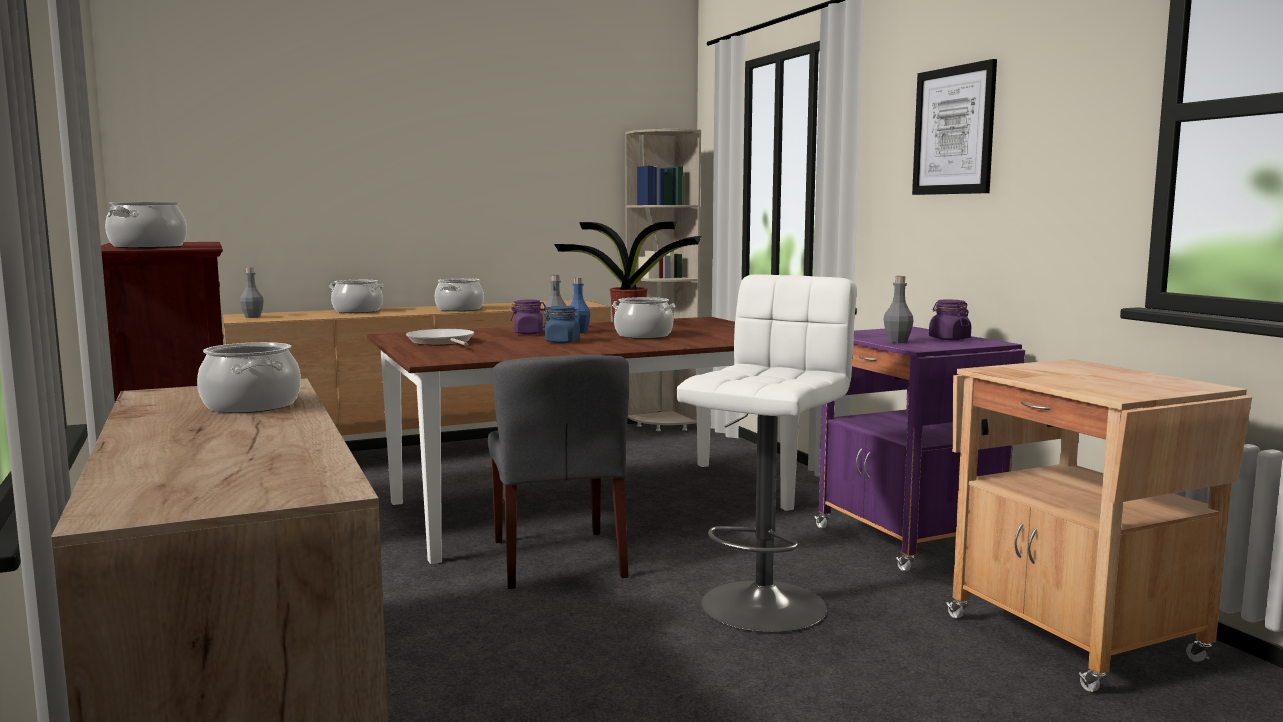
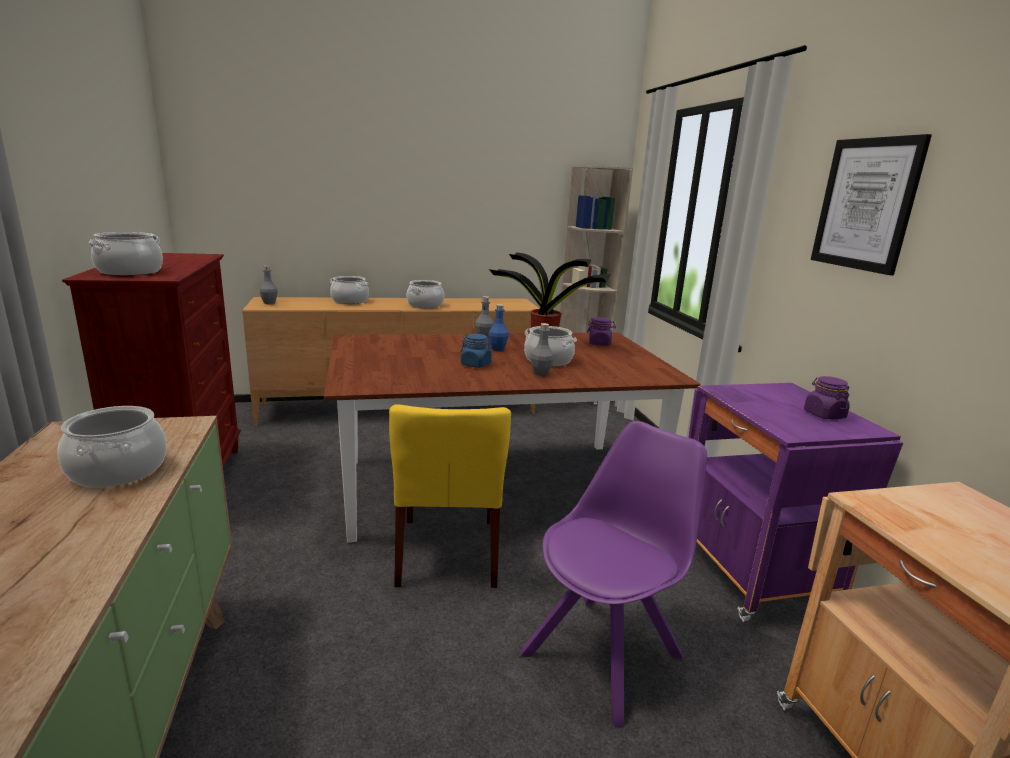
camera: 10 degrees right, 10 degrees up
frying pan [406,329,474,346] -> none
grey chair [488,355,629,589] -> yellow chair [389,404,511,588]
purple jar [510,299,547,335] -> purple jar moved to [587,317,616,346]
white stool [676,274,857,632] -> purple chair [520,421,707,727]
grey bottle [884,276,914,343] -> grey bottle moved to [531,323,554,376]

